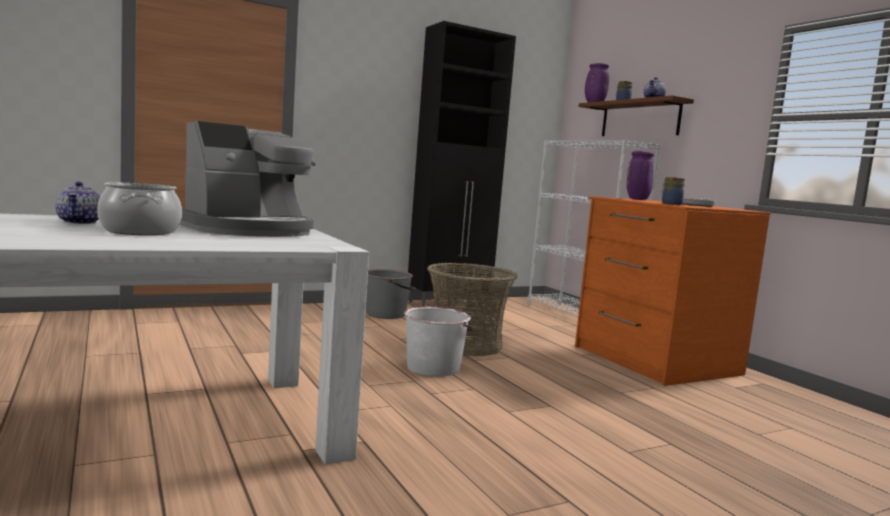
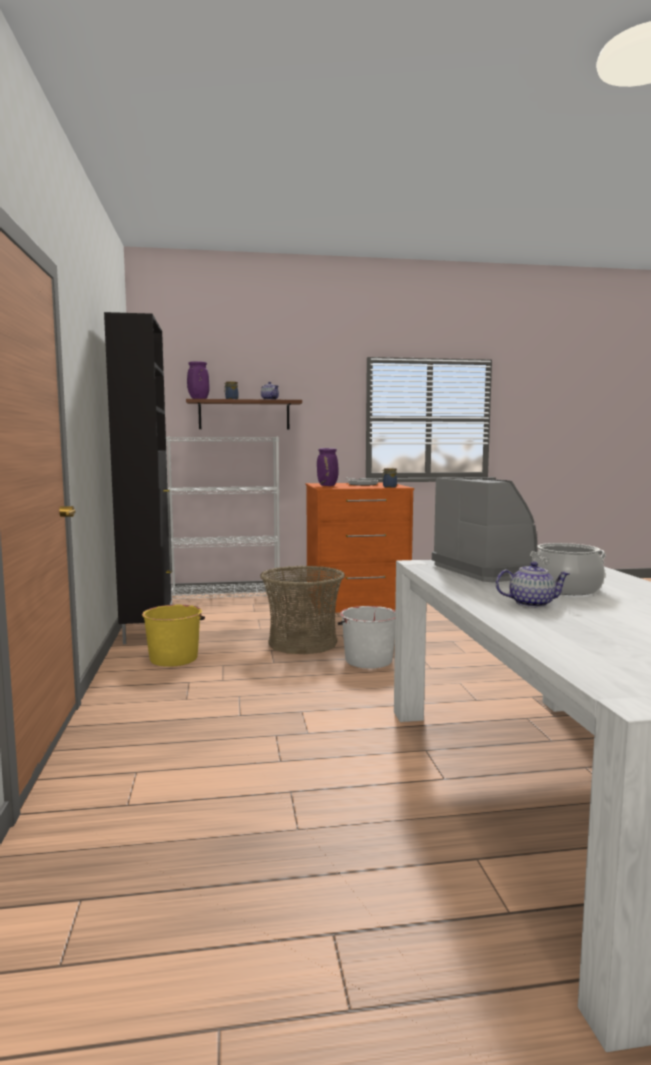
camera: 70 degrees left, 0 degrees up
grey bucket [366,269,413,319] -> yellow bucket [142,605,205,667]

